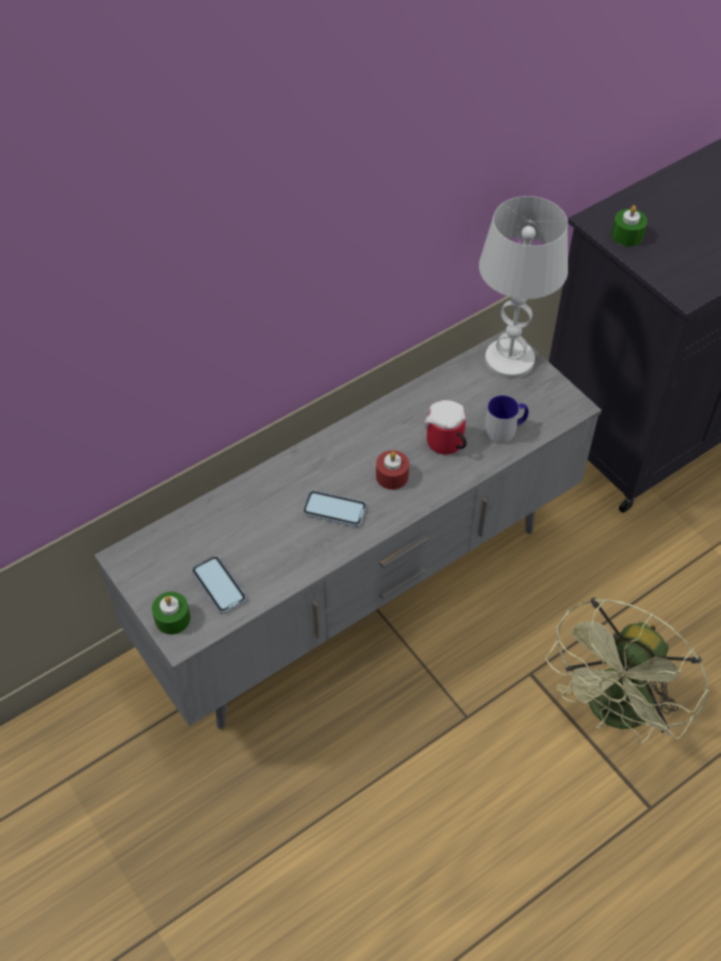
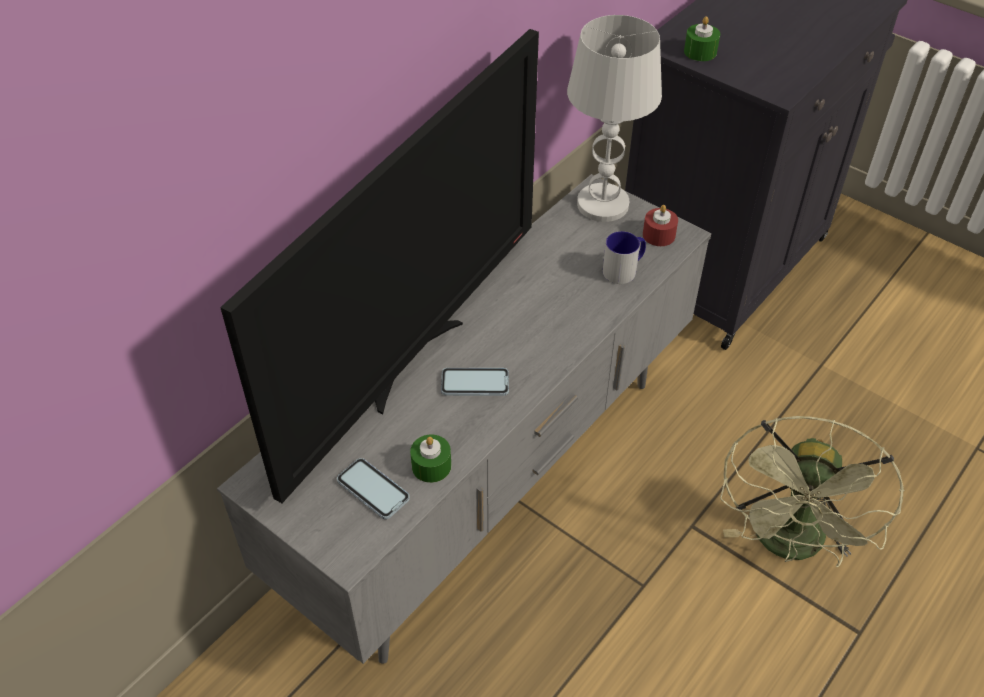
camera: 15 degrees left, 5 degrees down
green candle [152,592,191,635] -> green candle moved to [410,434,451,483]
red candle [376,450,409,490] -> red candle moved to [643,205,678,246]
mug [424,400,467,455] -> none
none -> television [220,29,539,503]

